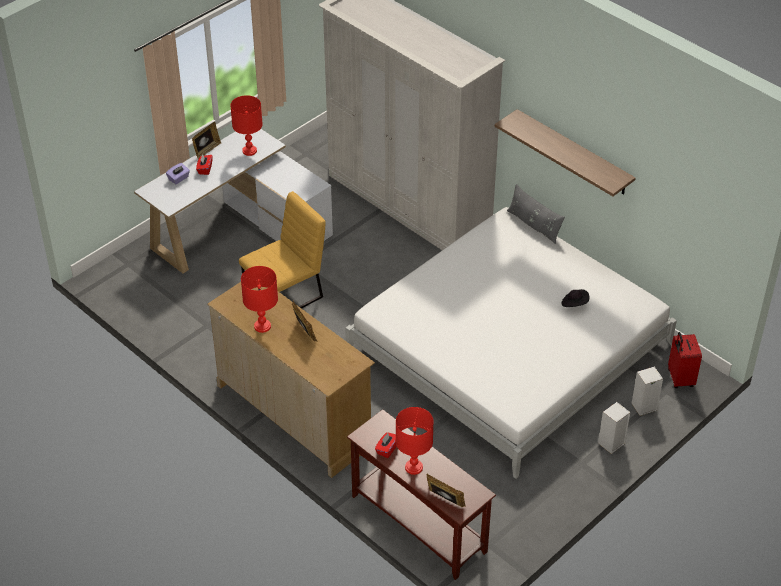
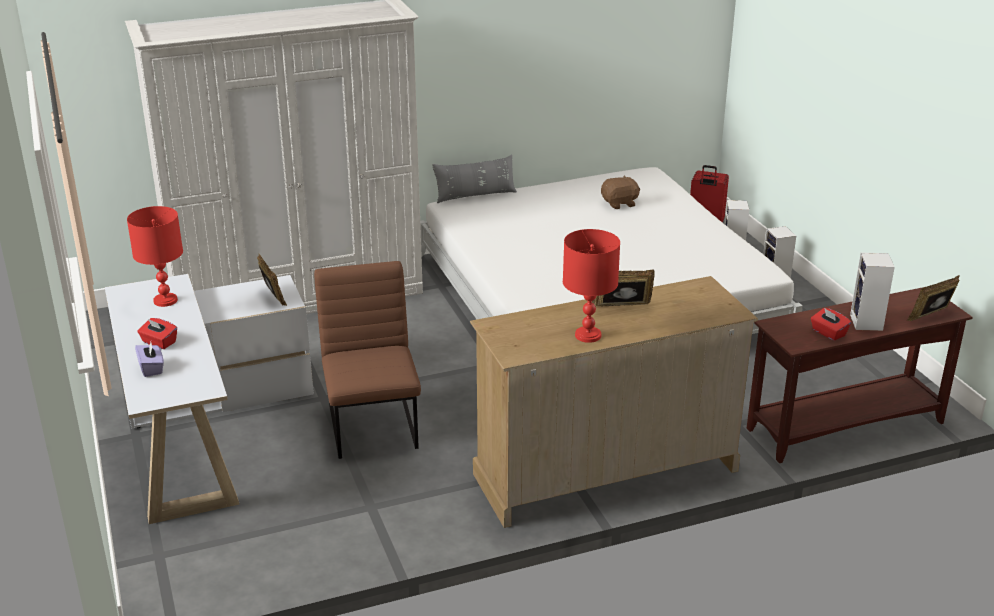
camera: 65 degrees left, 15 degrees down
picture frame [192,122,221,159] -> picture frame moved to [257,254,287,306]
yellow chair [239,191,326,309] -> brown chair [314,261,421,459]
red table lamp [396,407,433,475] -> speaker [850,253,895,331]
shelf [495,109,636,196] -> none
black hat [561,289,590,307] -> brown plush toy [601,176,640,209]

